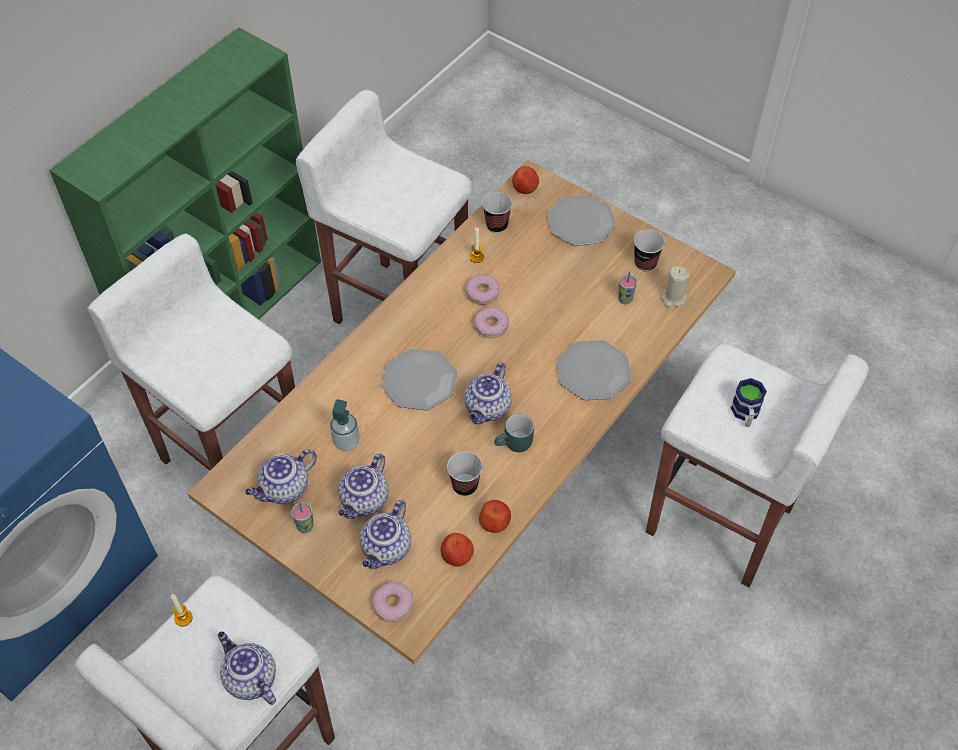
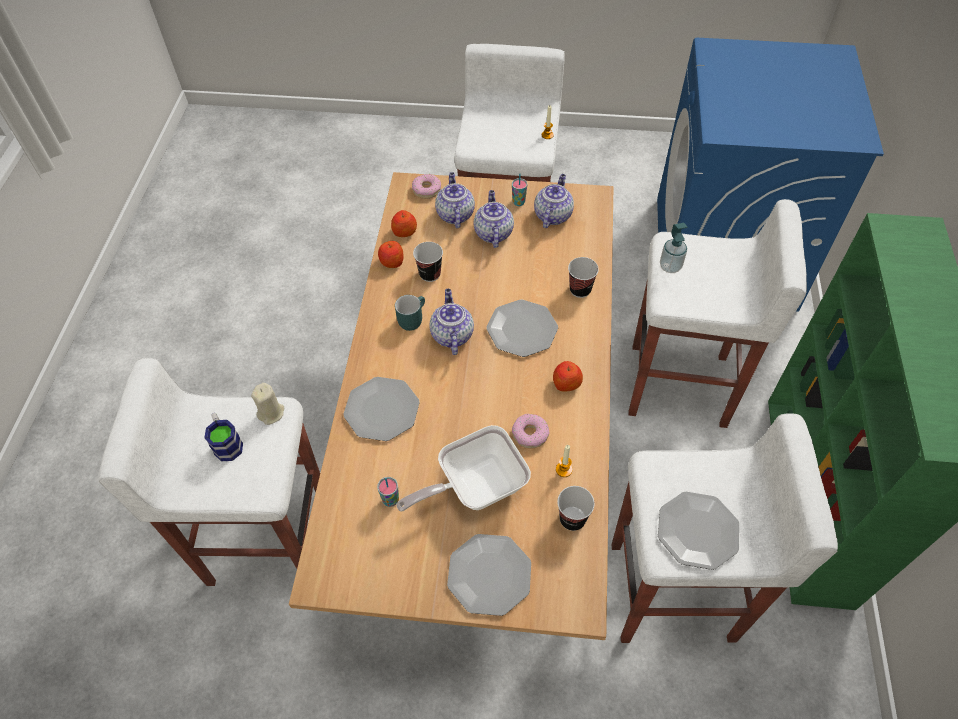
camera: 150 degrees right, 0 degrees up
teapot [218,631,276,705] -> none
soap dispenser [330,399,360,451] -> soap dispenser moved to [660,223,687,273]
donut [474,307,509,338] -> none
apple [512,166,539,194] -> apple moved to [553,361,583,391]
cup [634,229,665,271] -> cup moved to [568,257,599,298]
beige candle [661,266,690,307] -> beige candle moved to [251,383,284,425]
none -> frying pan [396,425,531,512]
none -> plate [658,492,739,570]

